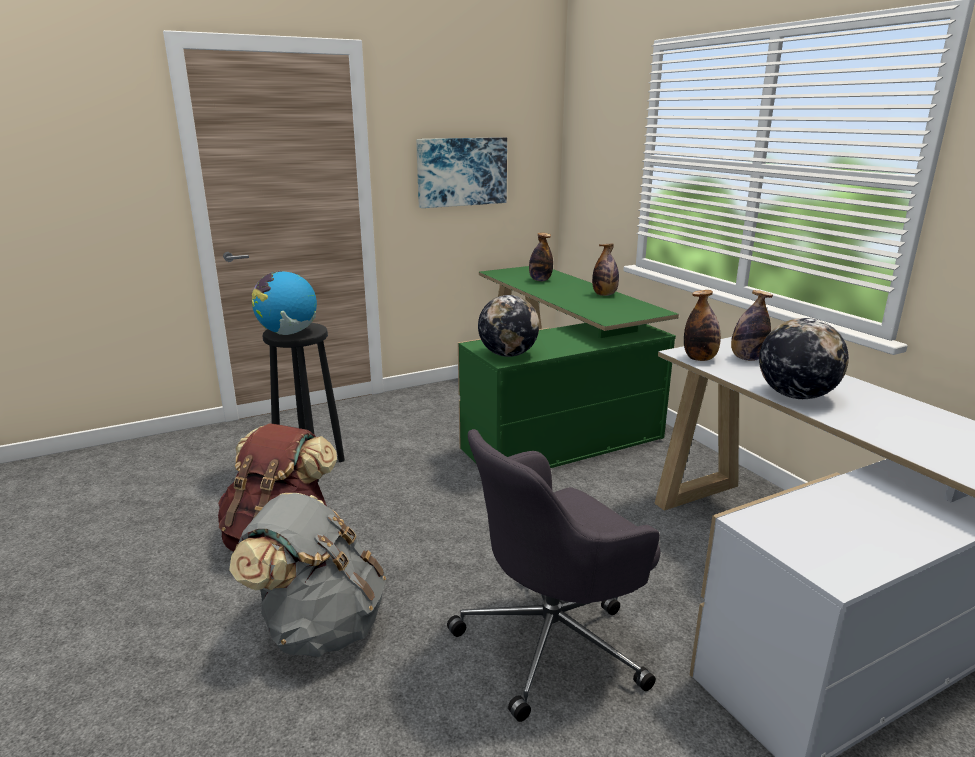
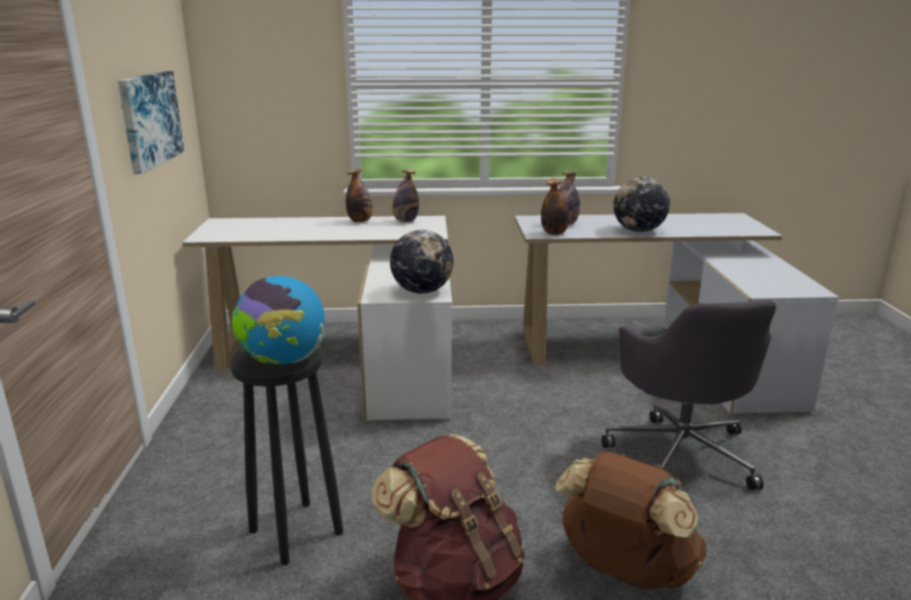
camera: 65 degrees left, 0 degrees up
grey backpack [229,493,386,657] -> brown backpack [555,452,707,591]
green desk [458,266,679,468] -> white desk [182,216,452,421]
bottle [529,233,553,281] -> bottle moved to [393,170,419,222]

